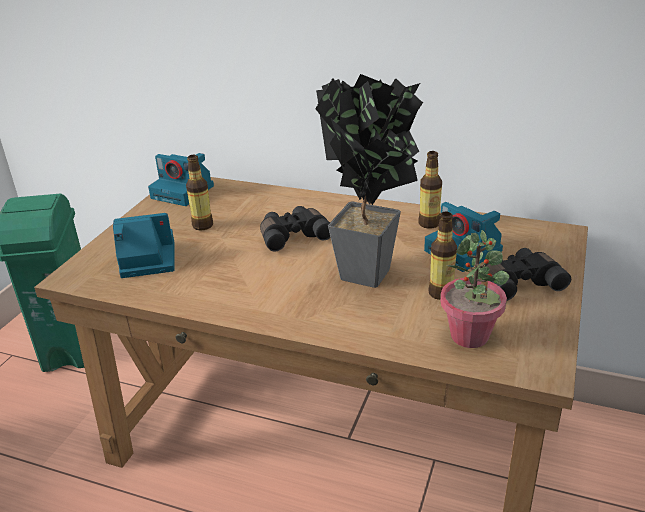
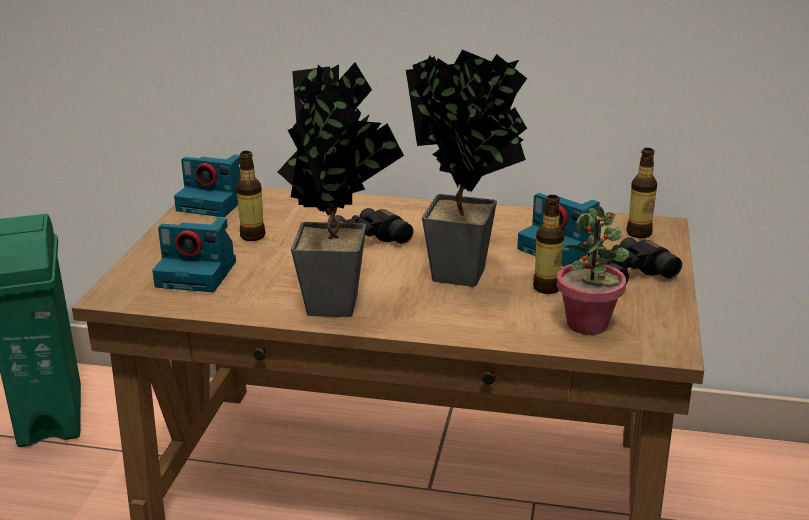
camera: 10 degrees left, 5 degrees down
camera [113,213,175,278] -> camera turned 150 degrees counterclockwise [152,218,236,292]
bottle [418,151,442,229] -> bottle moved to [626,148,657,238]
none -> potted plant [278,62,404,317]

